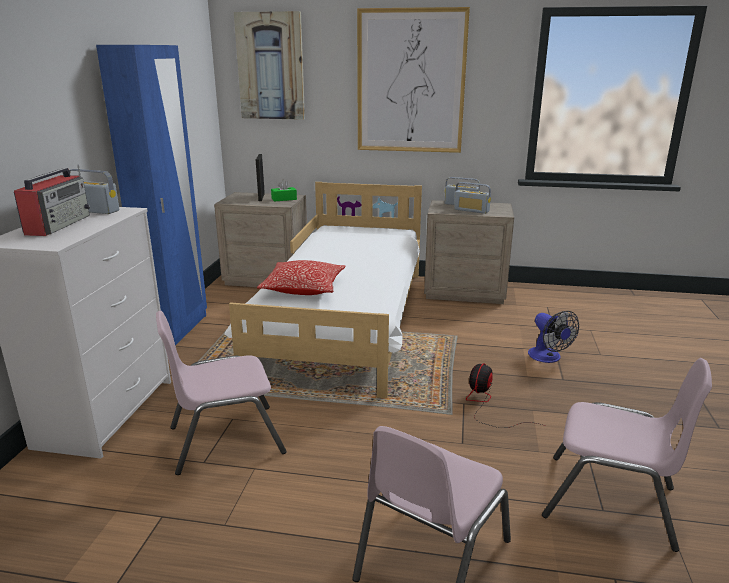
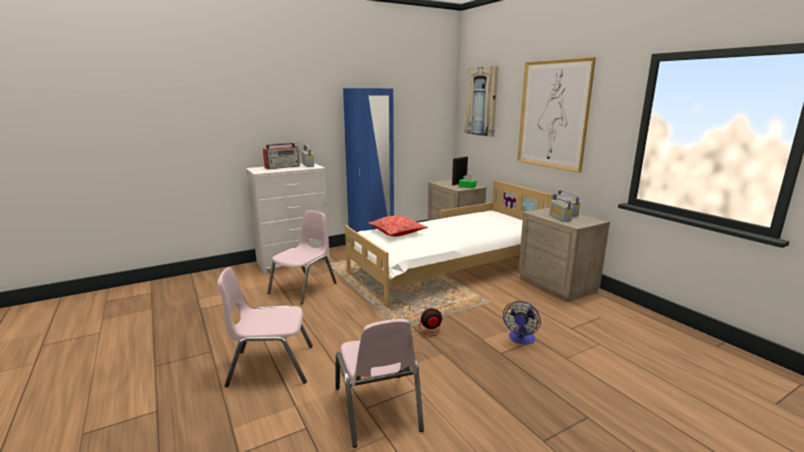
camera: 50 degrees right, 5 degrees down
pink chair [156,310,287,475] -> pink chair turned 90 degrees clockwise [267,210,337,304]

